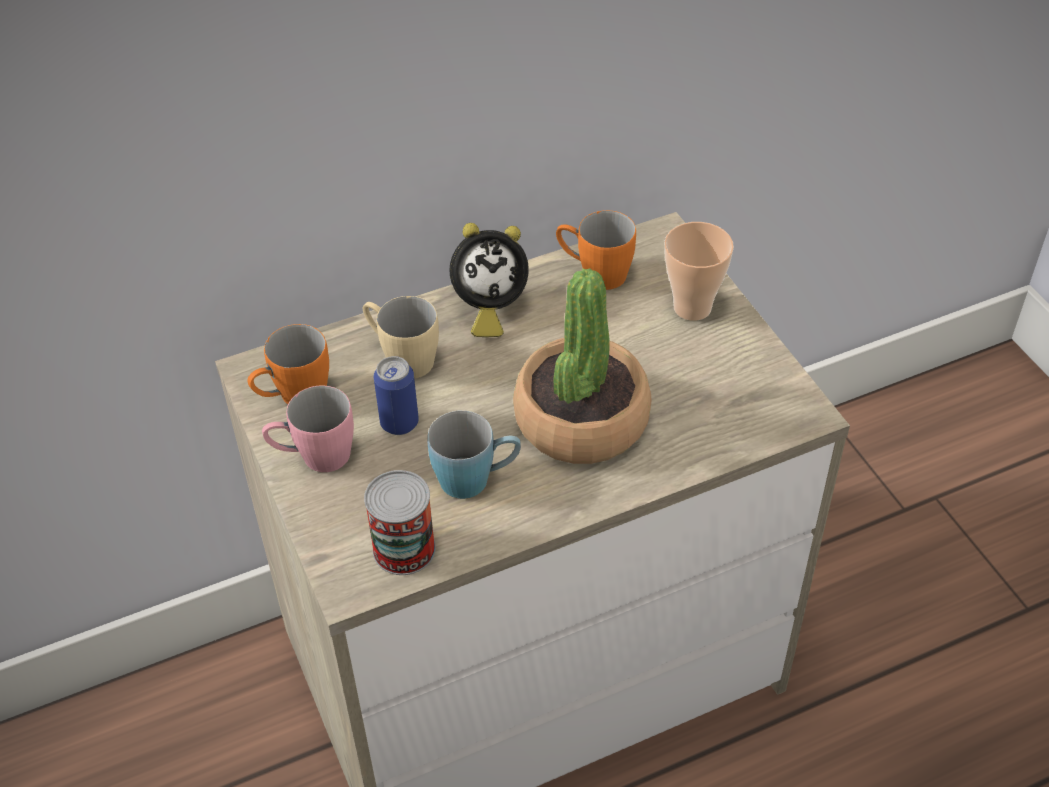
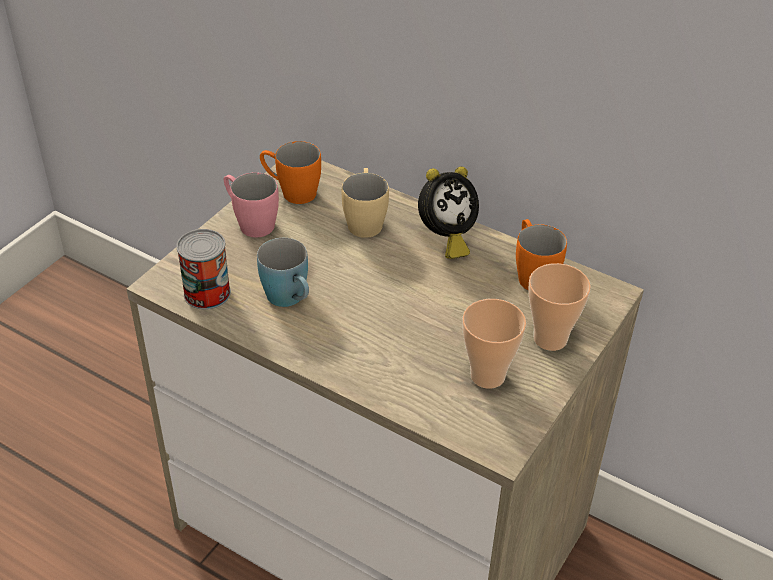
camera: 55 degrees right, 5 degrees down
can [374,356,419,435] -> none
alarm clock [449,223,529,337] -> alarm clock turned 75 degrees counterclockwise [418,166,479,259]
potted plant [513,268,652,464] -> none
none -> cup [462,299,526,389]

